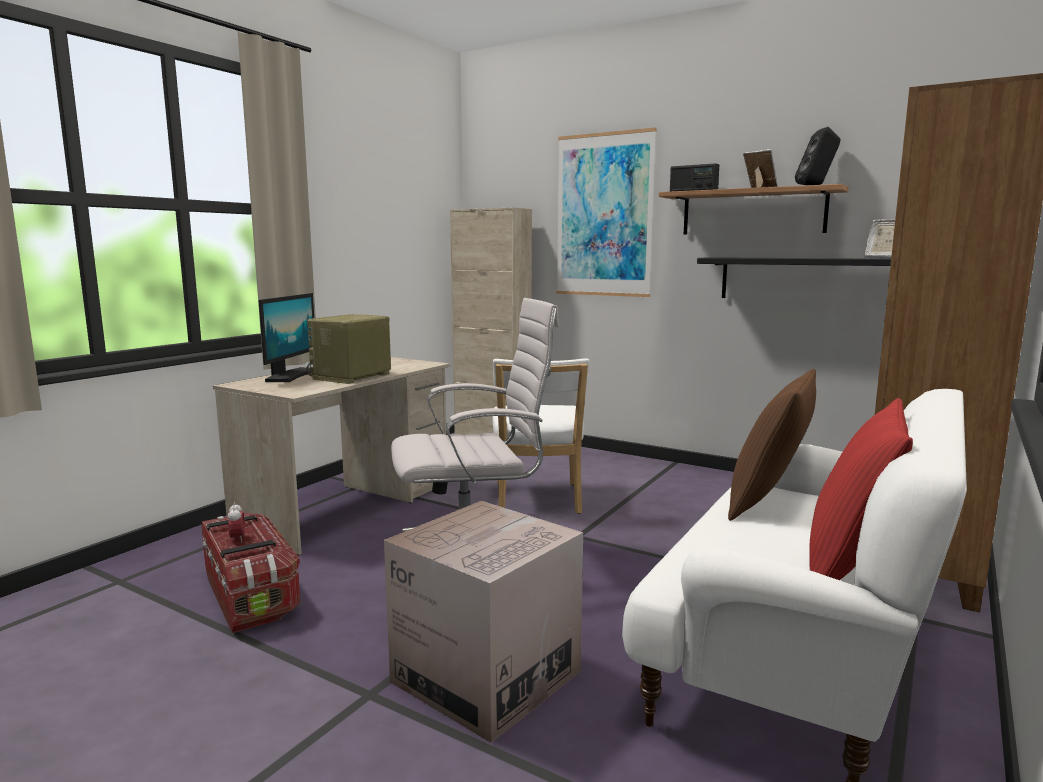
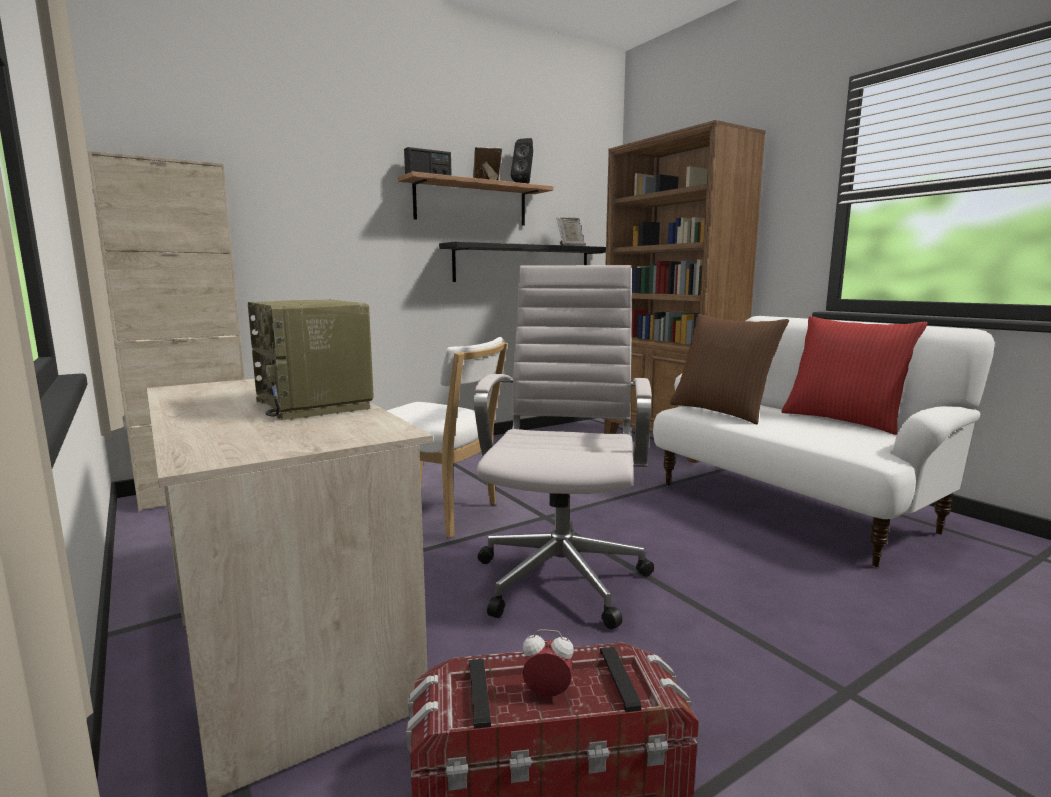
camera: 65 degrees left, 0 degrees up
monitor [259,293,314,382] -> none
cardboard box [384,501,583,743] -> none
picture [556,128,657,297] -> none

